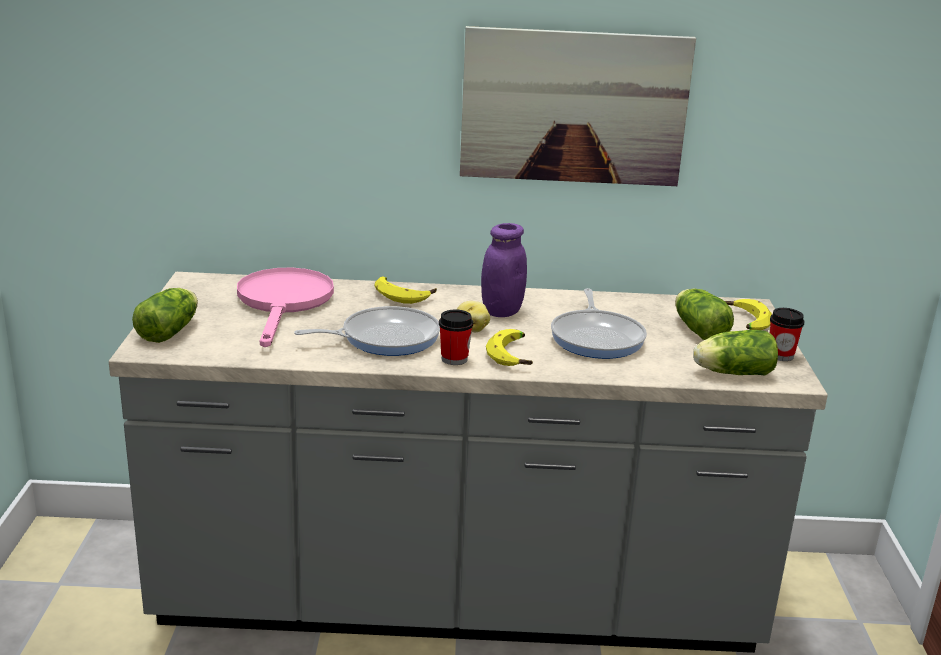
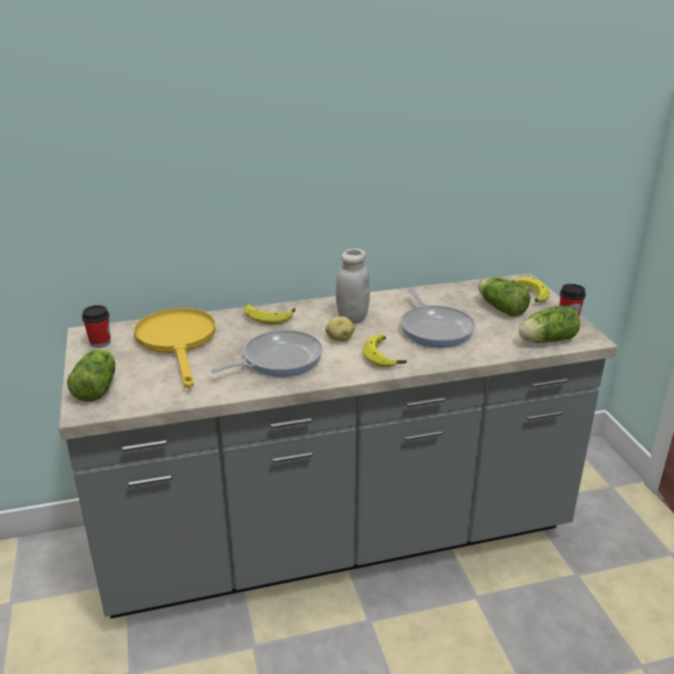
camera: 15 degrees left, 5 degrees up
pink frying pan [237,268,334,347] -> yellow frying pan [134,308,216,389]
cup [439,309,473,365] -> cup moved to [82,305,111,348]
picture [460,26,696,186] -> none
purple jar [481,223,527,317] -> white jar [336,249,370,324]

